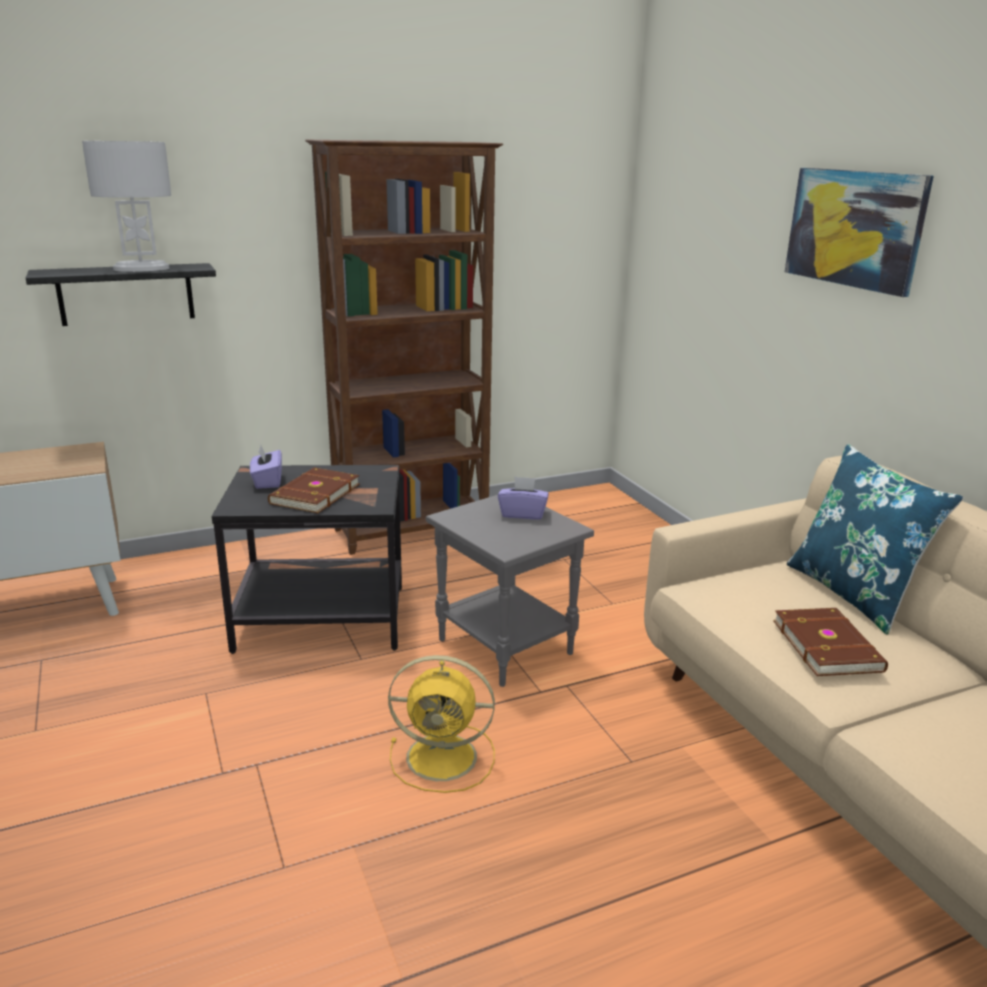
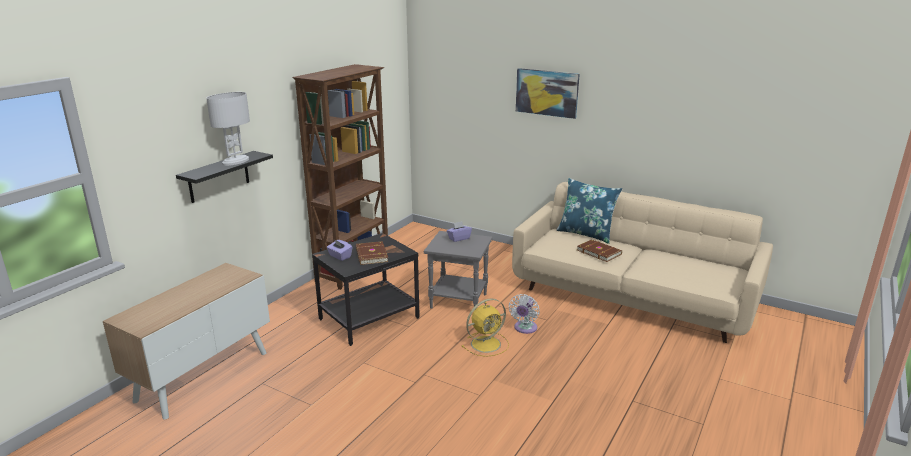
camera: 35 degrees left, 0 degrees up
none -> white fan [509,294,539,334]

